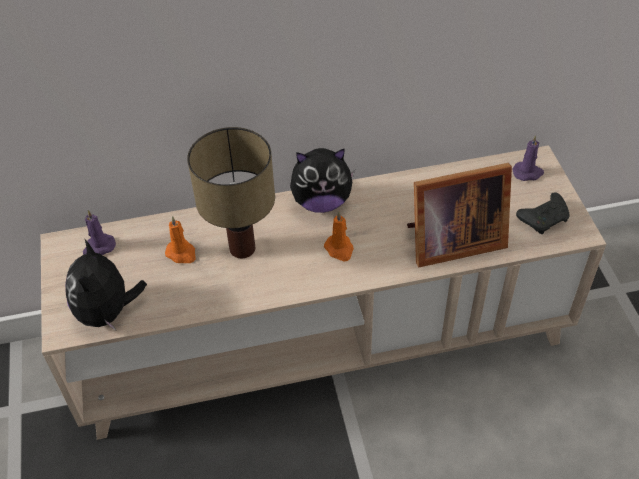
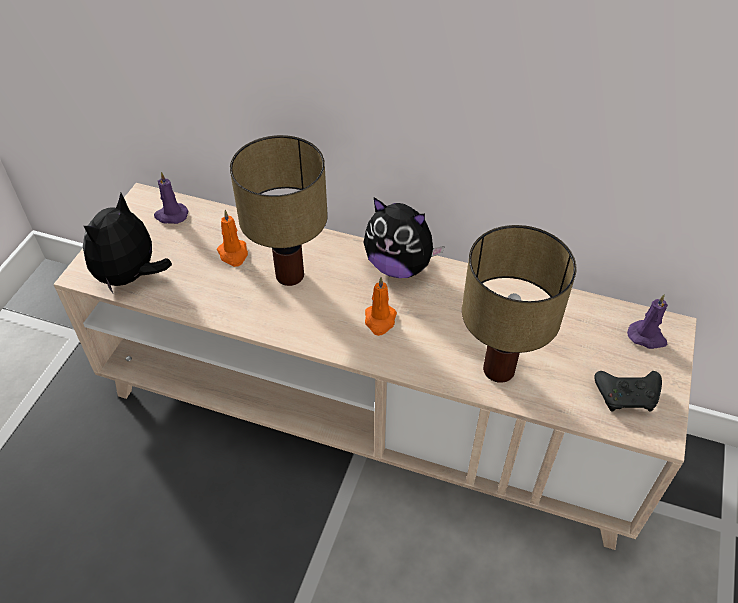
camera: 30 degrees right, 0 degrees up
picture frame [407,163,512,267] -> table lamp [462,225,577,383]

